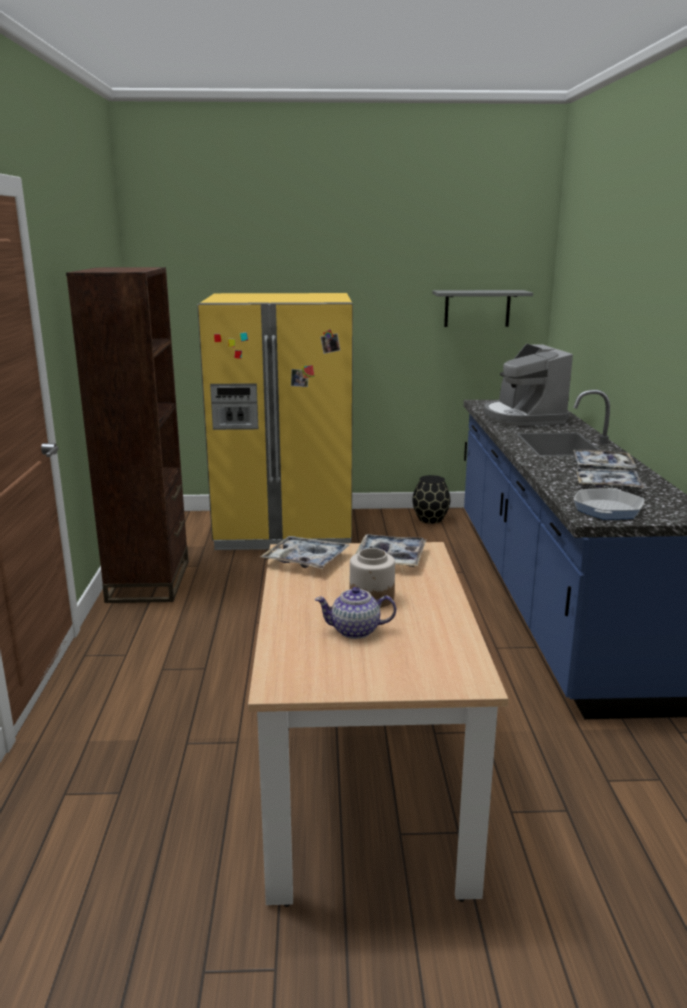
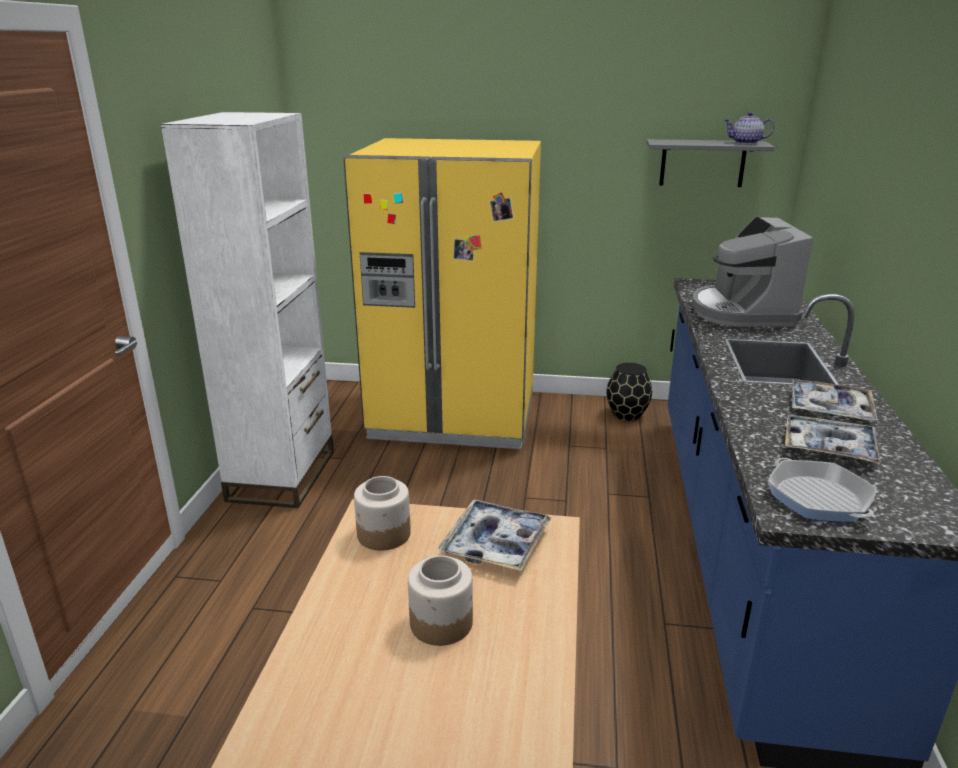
camera: 10 degrees right, 5 degrees up
brown bookcase [66,267,188,603] -> white bookcase [160,112,334,508]
tray [260,536,349,569] -> jar [354,476,411,551]
teapot [315,587,396,639] -> teapot moved to [724,112,774,144]
frying pan [574,488,644,520] -> frying pan turned 120 degrees clockwise [768,458,876,522]

